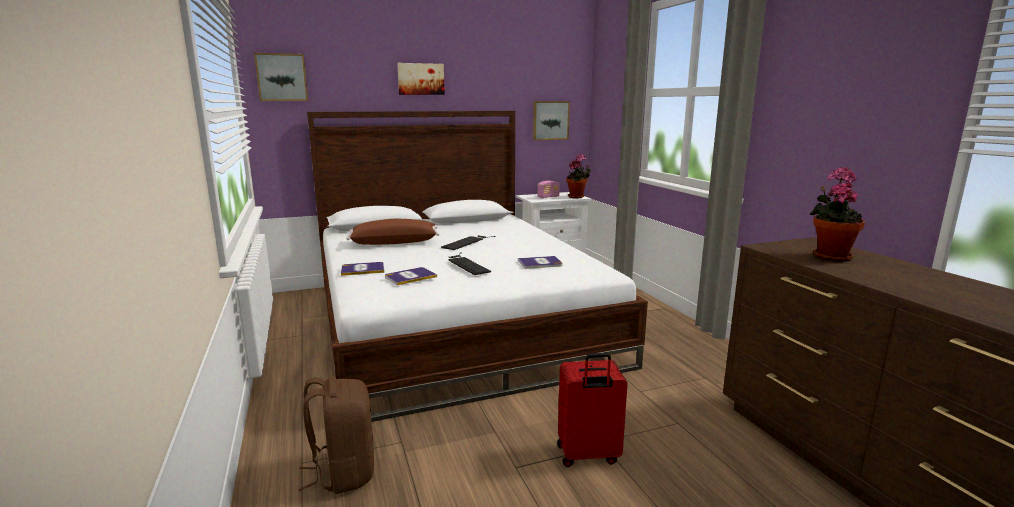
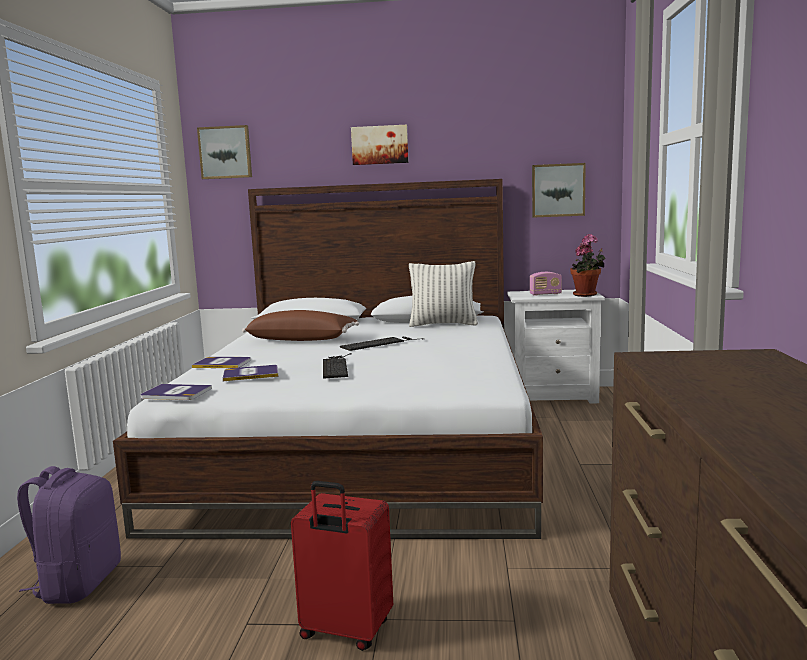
camera: 25 degrees right, 5 degrees down
brown backpack [298,376,374,494] -> purple backpack [17,466,121,604]
book [518,256,563,269] -> book moved to [140,384,212,400]
potted plant [810,167,865,261] -> none
none -> pillow [409,261,478,327]

